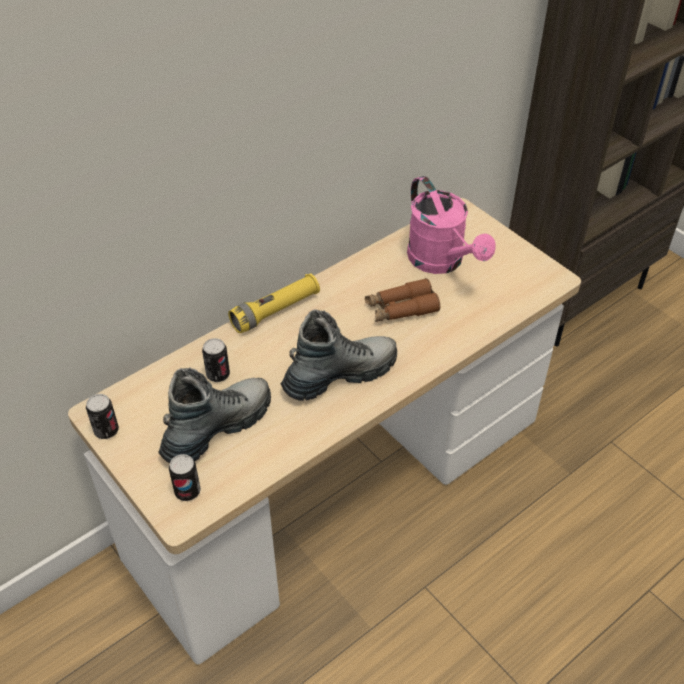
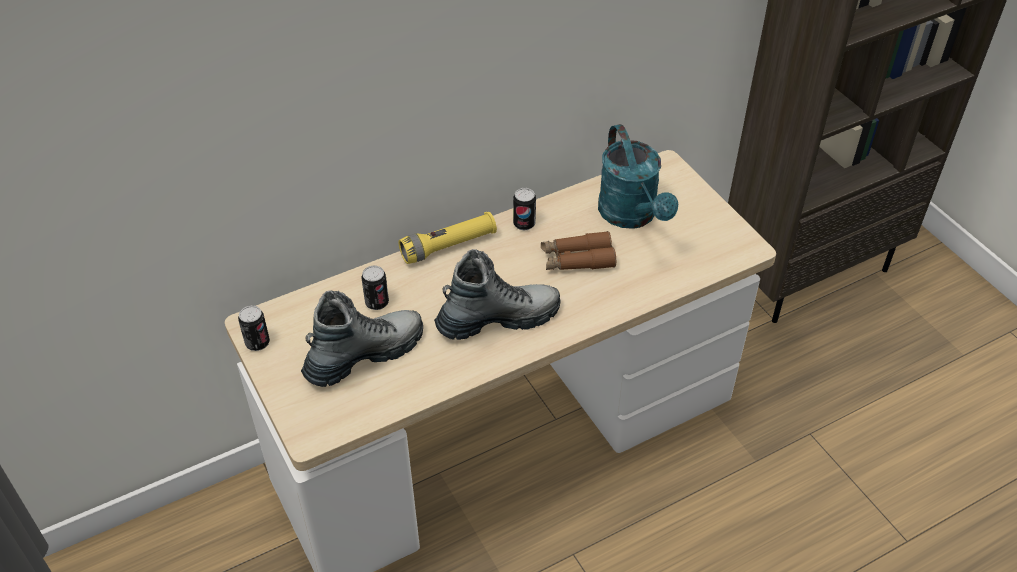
camera: 10 degrees right, 0 degrees up
can [169,454,201,501] -> can moved to [513,188,536,230]
pink watering can [407,176,496,274] -> turquoise watering can [598,124,678,229]

